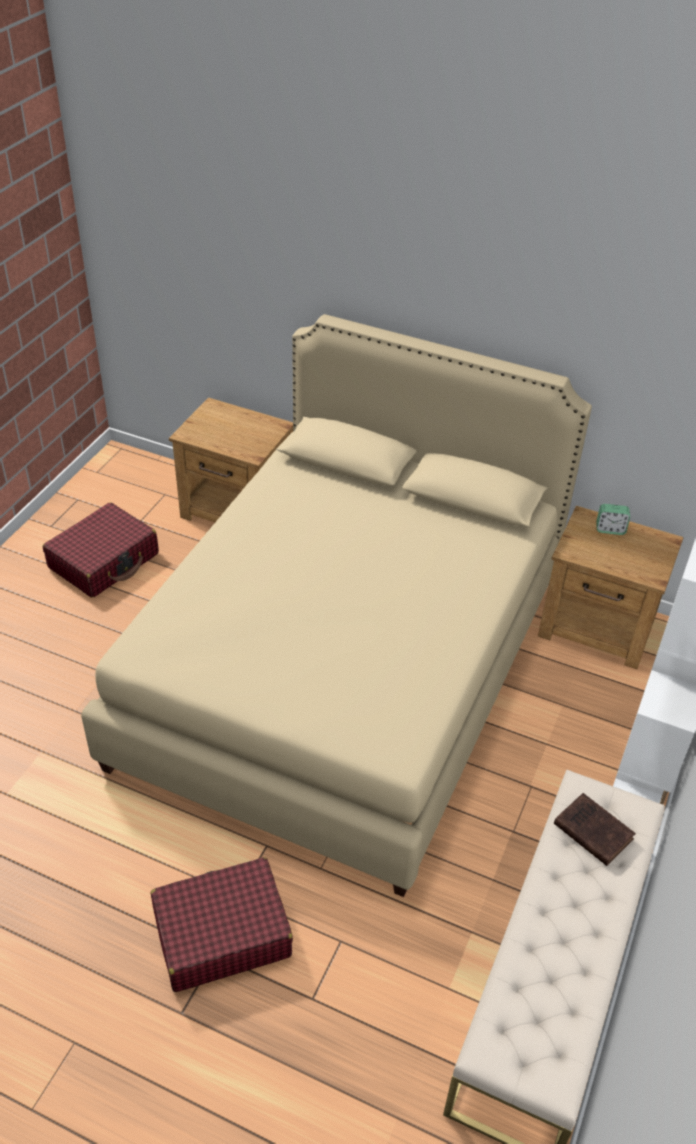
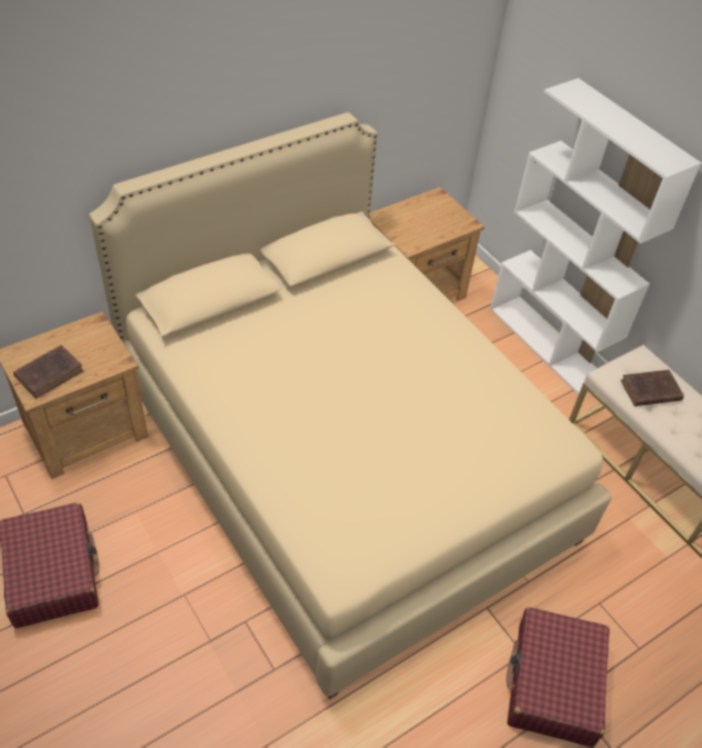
camera: 60 degrees left, 5 degrees up
alarm clock [596,504,630,535] -> none
none -> brown book [13,345,84,399]

